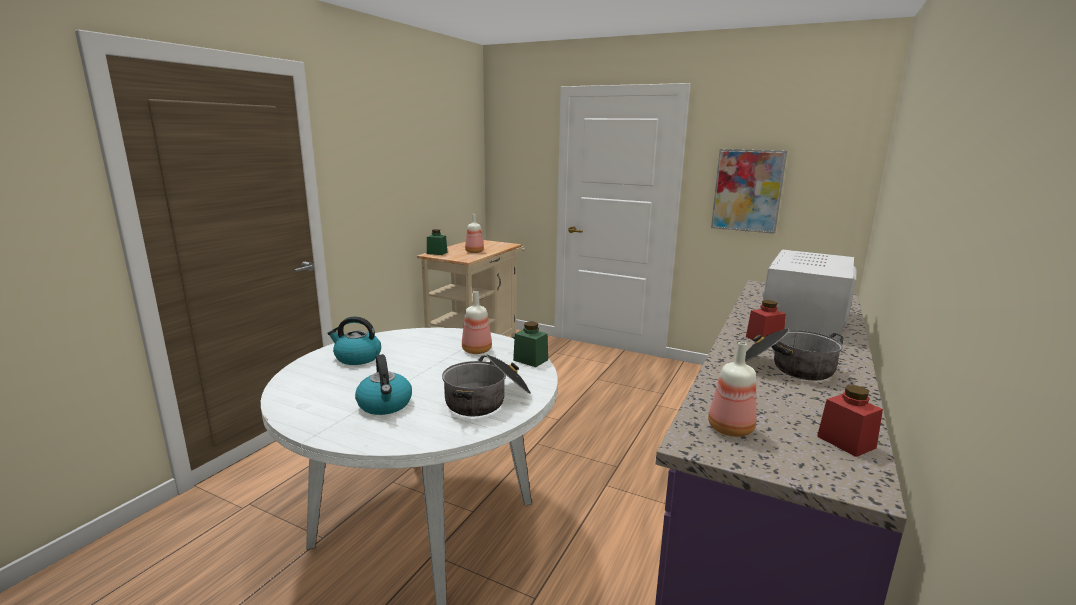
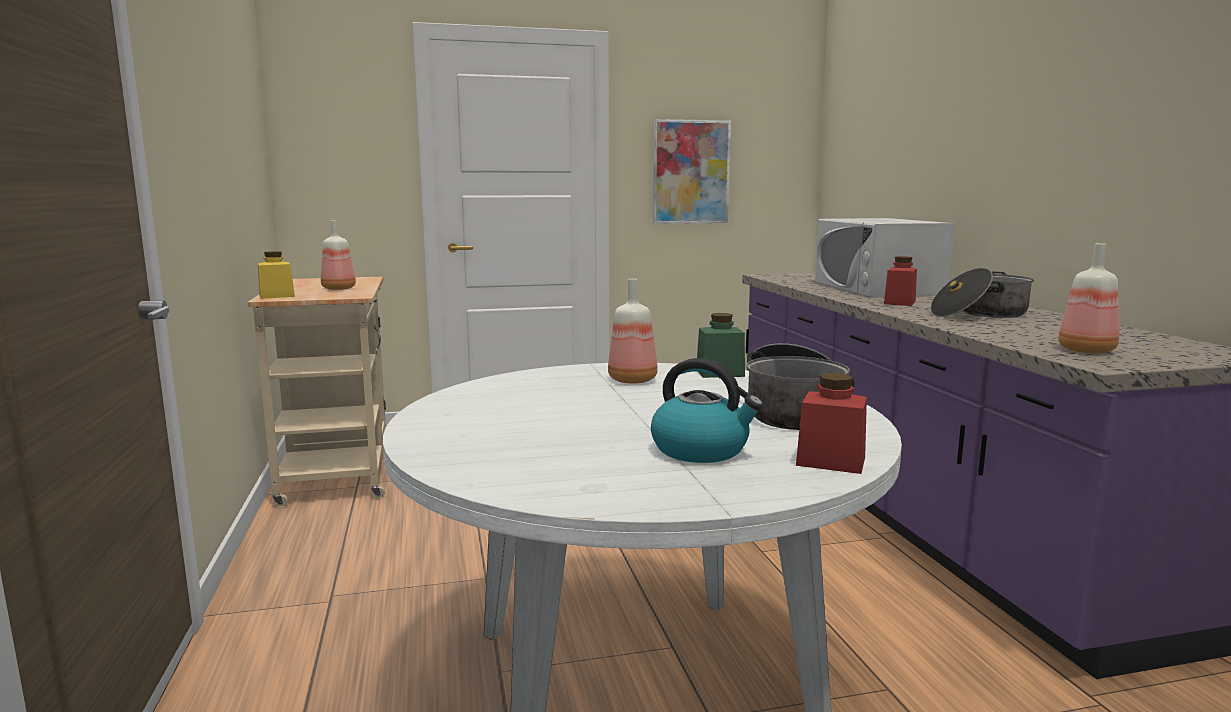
camera: 40 degrees left, 5 degrees down
kettle [327,317,381,365] -> none
green jar [427,229,448,255] -> yellow jar [258,251,295,299]
red jar [817,385,883,457] -> red jar moved to [796,373,867,474]

